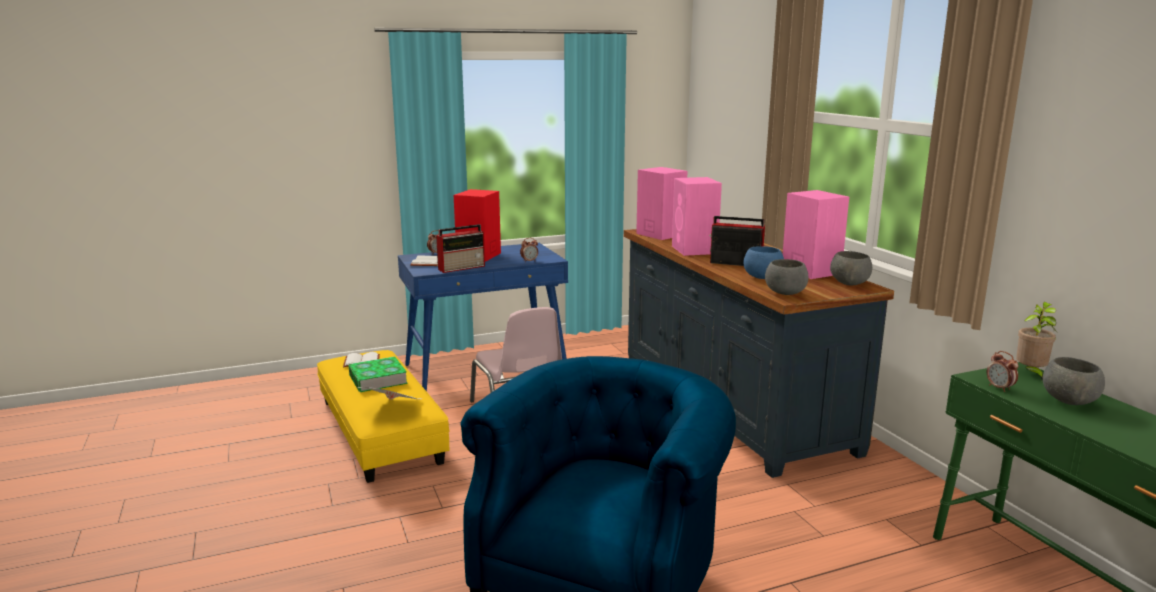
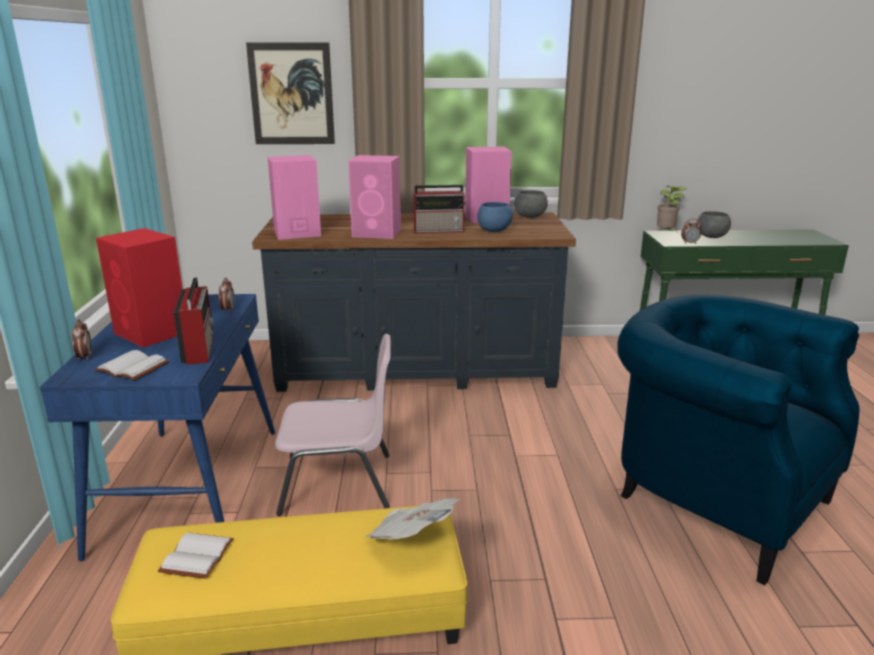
camera: 70 degrees left, 5 degrees up
book [348,356,408,392] -> none
radio [709,216,765,266] -> radio turned 135 degrees counterclockwise [414,185,466,233]
grey bowl [765,259,808,295] -> none
none -> picture [246,42,335,144]

